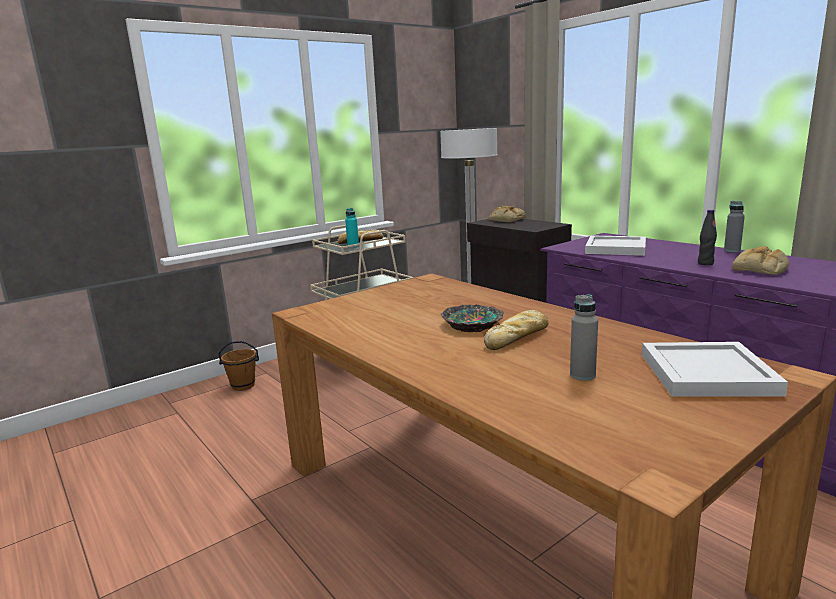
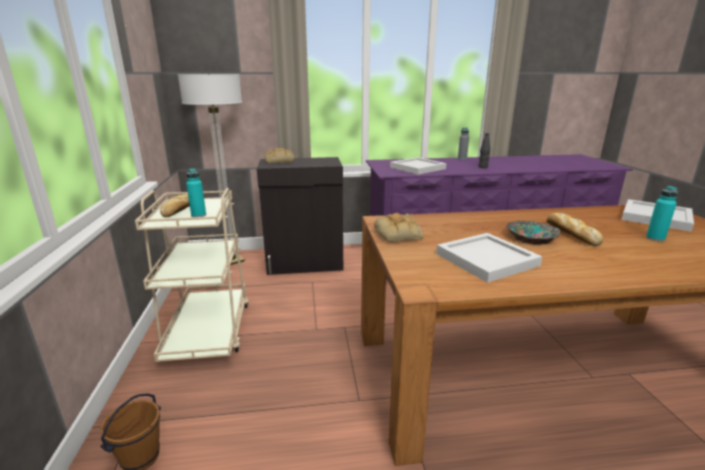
camera: 60 degrees left, 5 degrees up
grey bottle [570,294,598,381] -> turquoise bottle [646,186,678,241]
bread [732,246,790,275] -> bread moved to [374,213,423,242]
none -> white tray [436,233,542,283]

